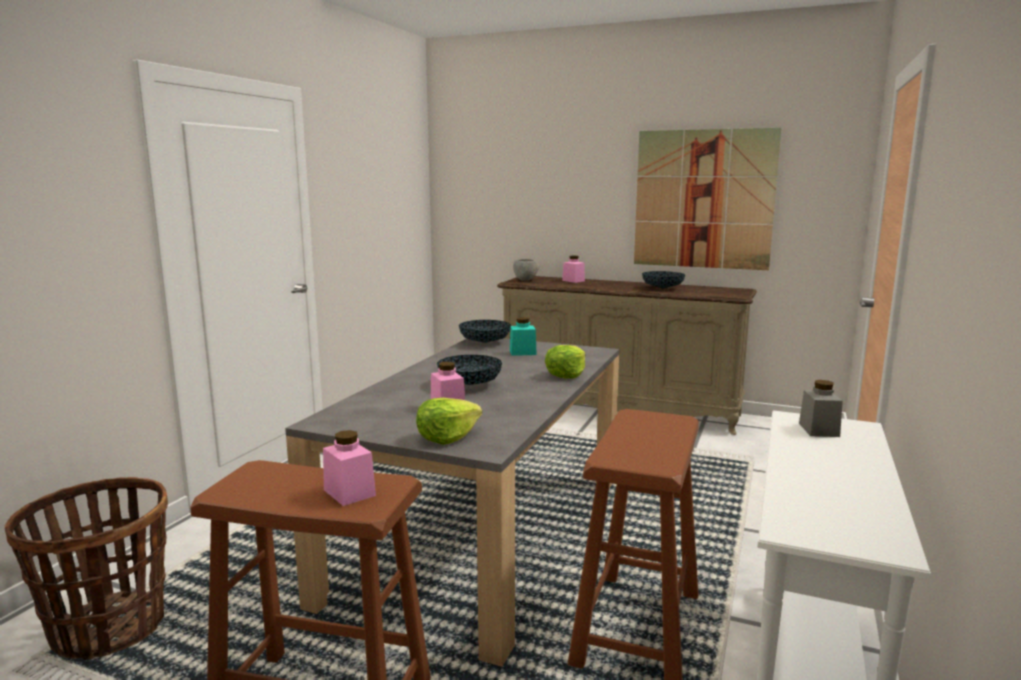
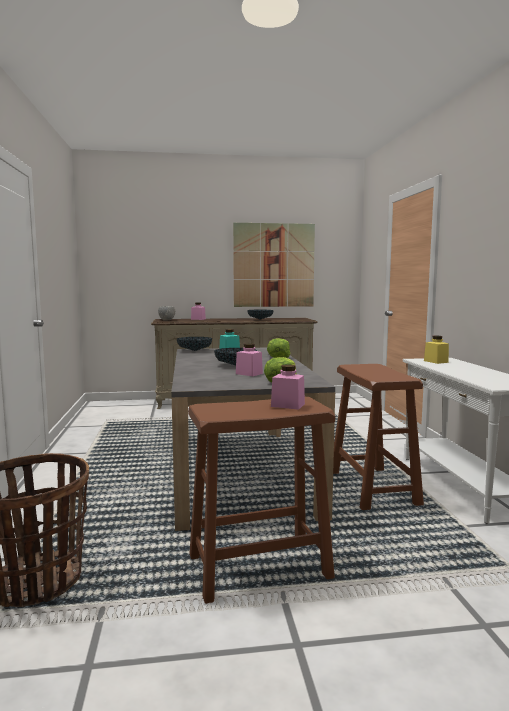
camera: 30 degrees left, 5 degrees down
grey jar [799,380,843,437] -> yellow jar [424,336,449,364]

